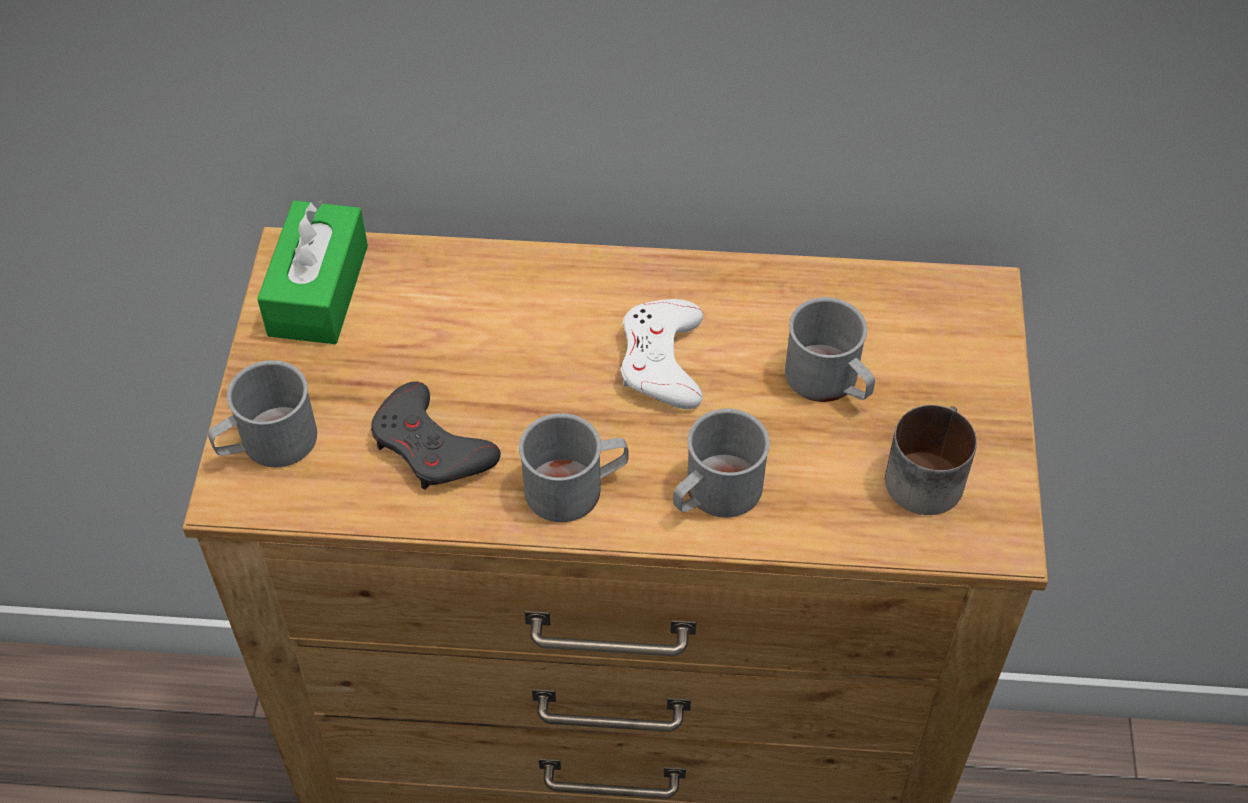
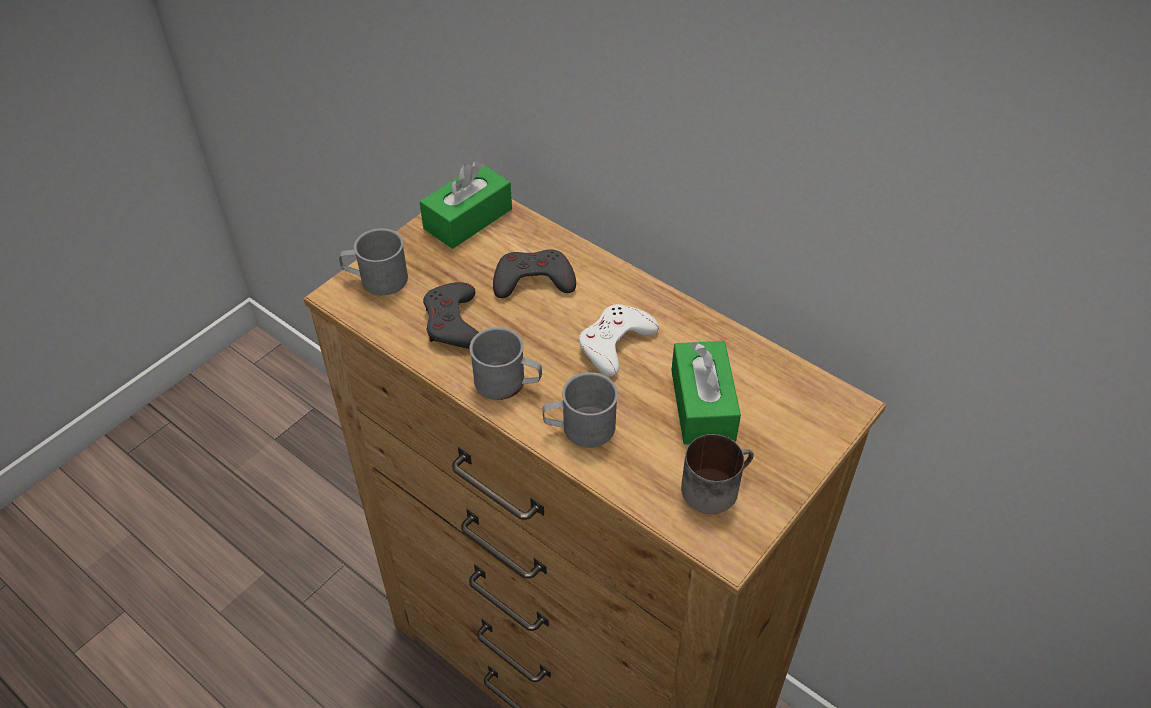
camera: 35 degrees right, 5 degrees down
grey mug [785,297,875,402] -> green tissue box [671,341,741,445]
none -> grey game controller [493,249,576,298]

